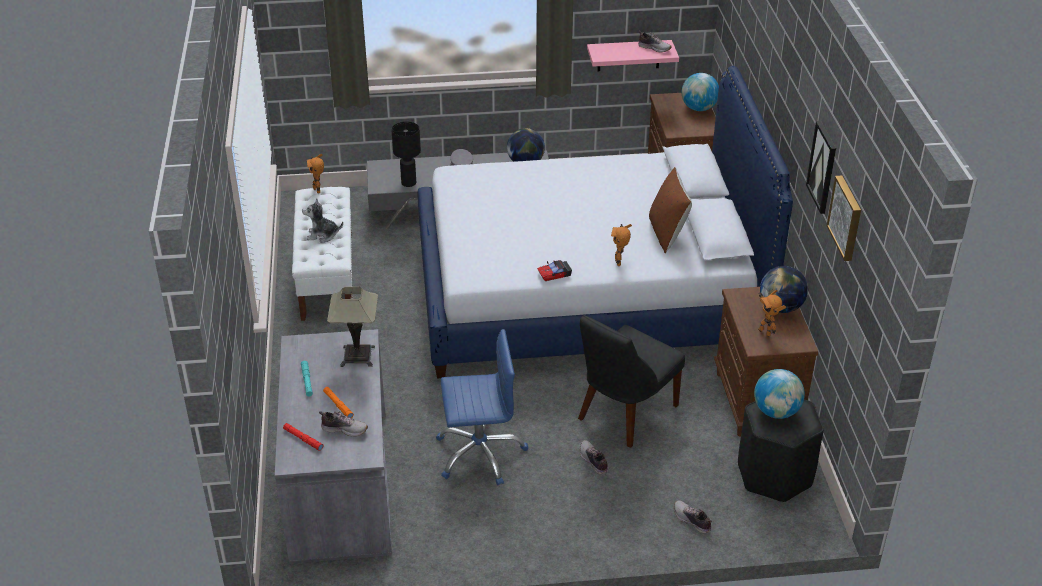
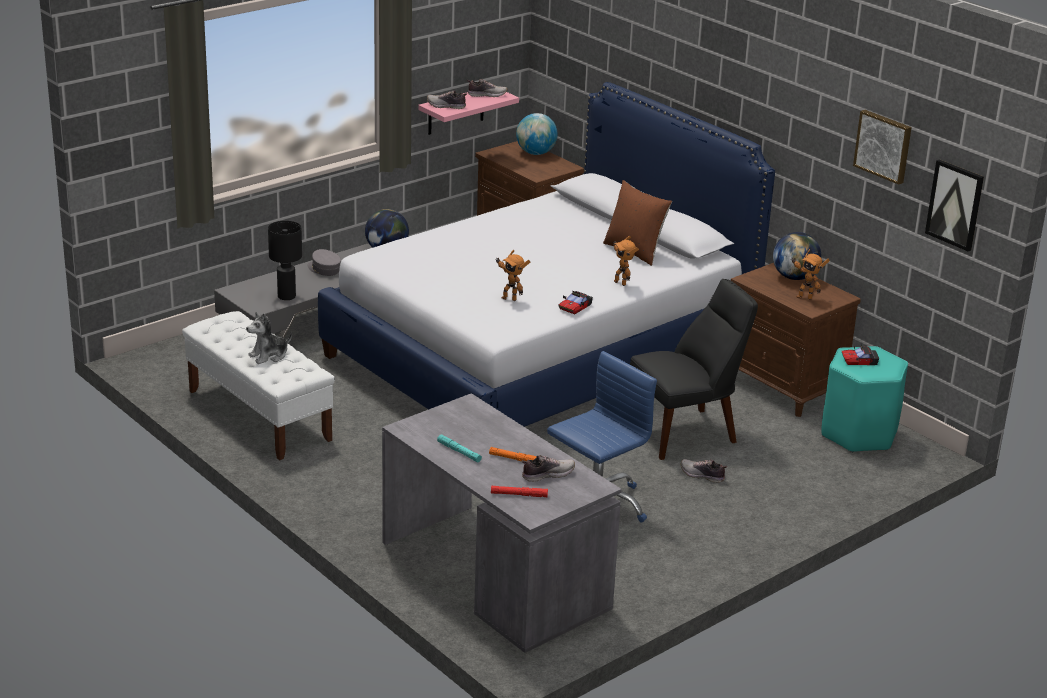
camera: 35 degrees left, 10 degrees down
toy robot [307,154,324,194] -> toy robot moved to [495,250,530,301]
table lamp [327,287,378,367] -> none
black chair [578,315,685,448] -> black chair turned 120 degrees counterclockwise [630,279,758,460]
shoe [674,500,712,533] -> shoe moved to [427,90,467,109]
black stool [738,400,824,502] -> turquoise stool [821,346,908,453]
globe [754,369,805,419] -> toy car [842,344,879,365]
picture [806,121,836,214] -> picture moved to [925,159,984,252]

